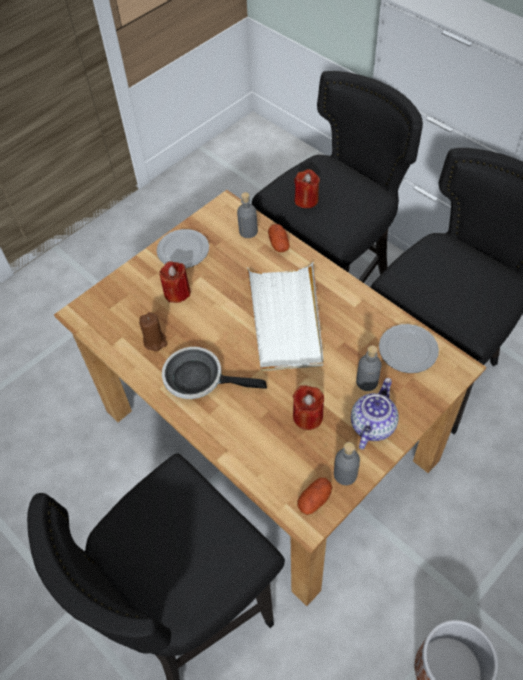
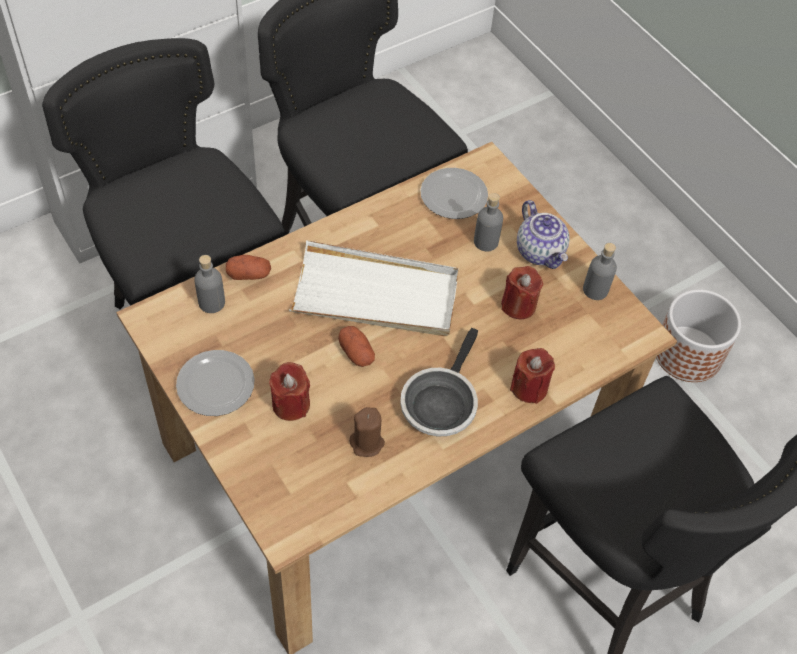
camera: 85 degrees left, 0 degrees up
red candle [294,169,320,208] -> red candle moved to [510,348,555,404]
potato [298,478,332,515] -> potato moved to [338,326,375,367]
teapot [351,378,399,450] -> teapot turned 150 degrees counterclockwise [517,200,569,269]

